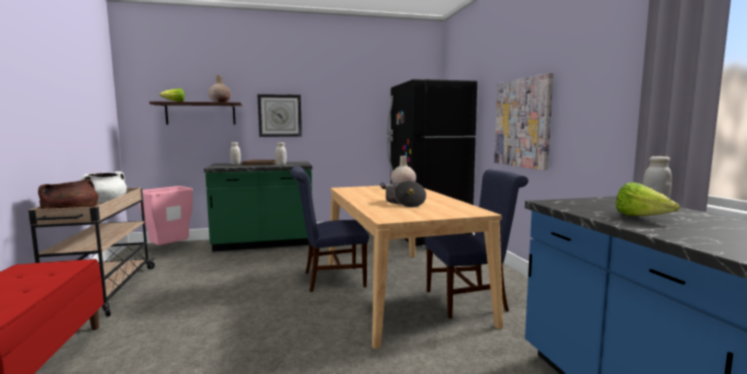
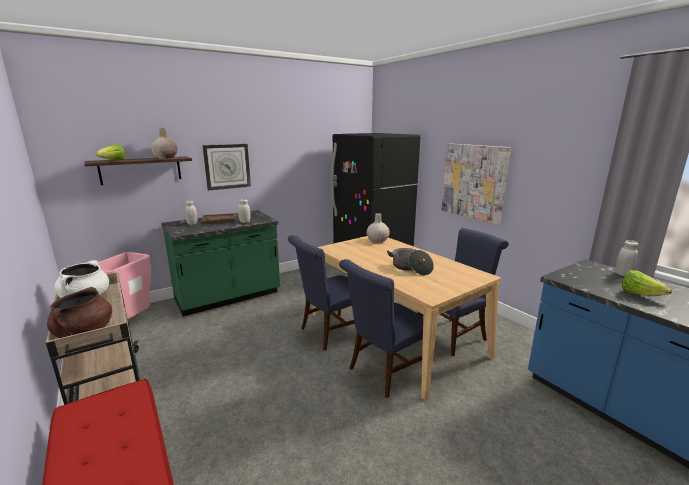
camera: 20 degrees left, 10 degrees up
none -> blue chair [339,259,423,398]

